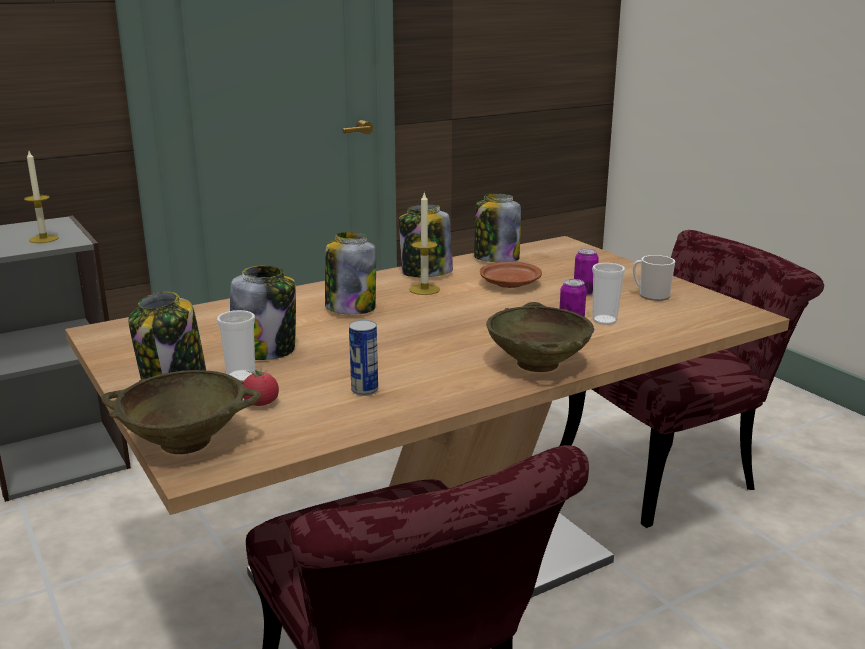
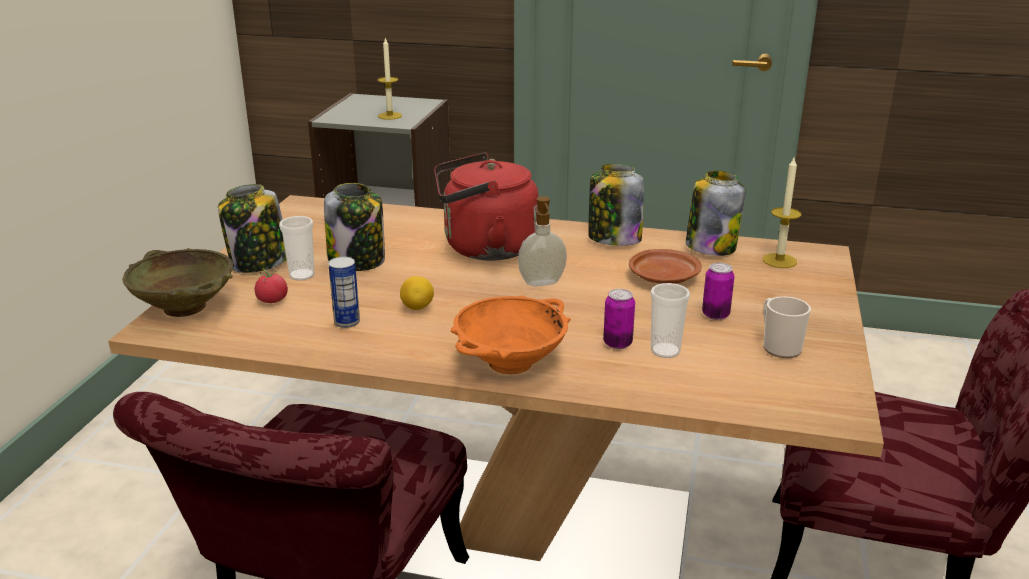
camera: 45 degrees right, 5 degrees up
jar [325,232,376,315] -> red kettle [434,153,539,260]
candle [409,193,440,295] -> candle moved to [763,158,801,268]
beige bowl [486,302,594,372] -> orange bowl [450,295,571,374]
none -> lemon [400,276,434,310]
none -> soap dispenser [518,196,567,286]

